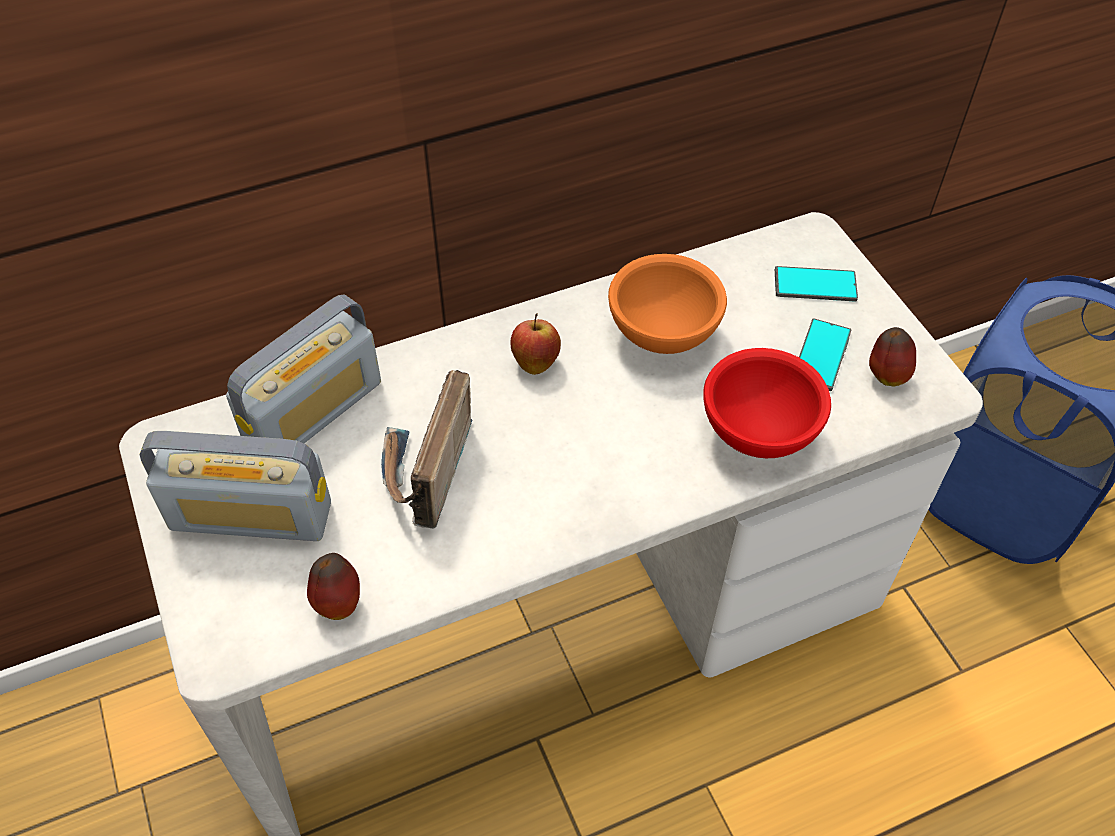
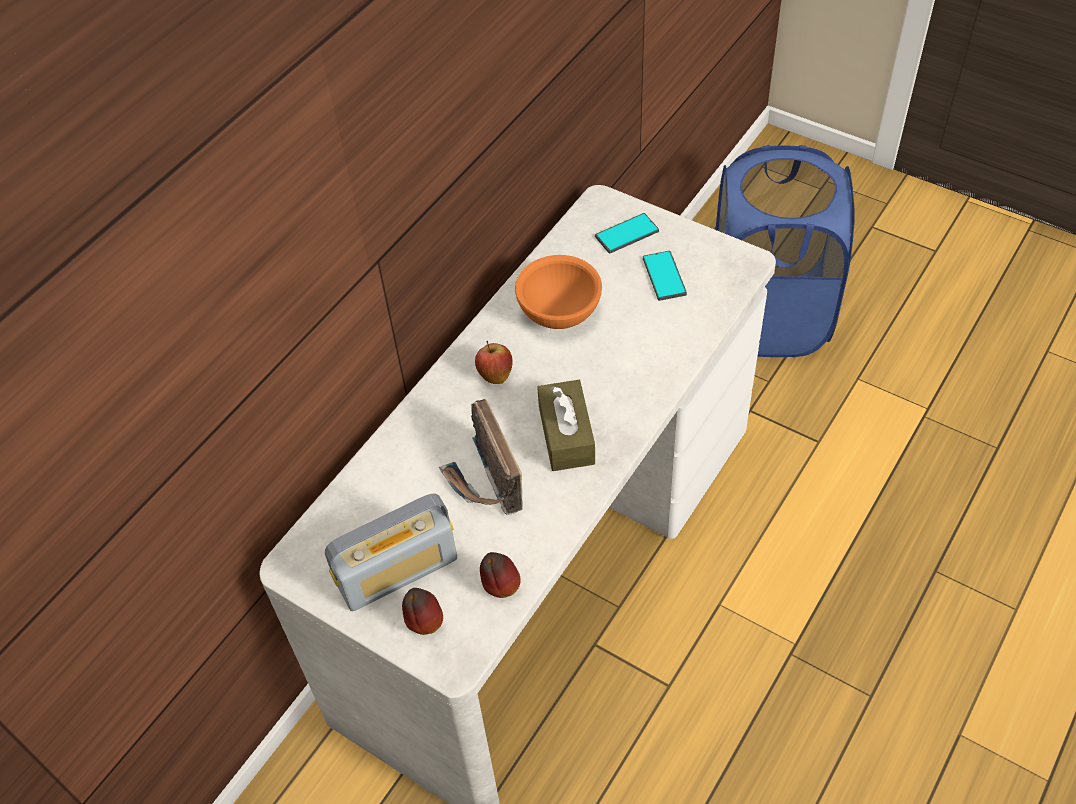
camera: 30 degrees left, 0 degrees up
radio [226,294,381,443] -> none
red bowl [703,348,831,458] -> none
apple [869,327,916,386] -> apple moved to [402,588,443,635]
none -> brown tissue box [537,380,595,471]

